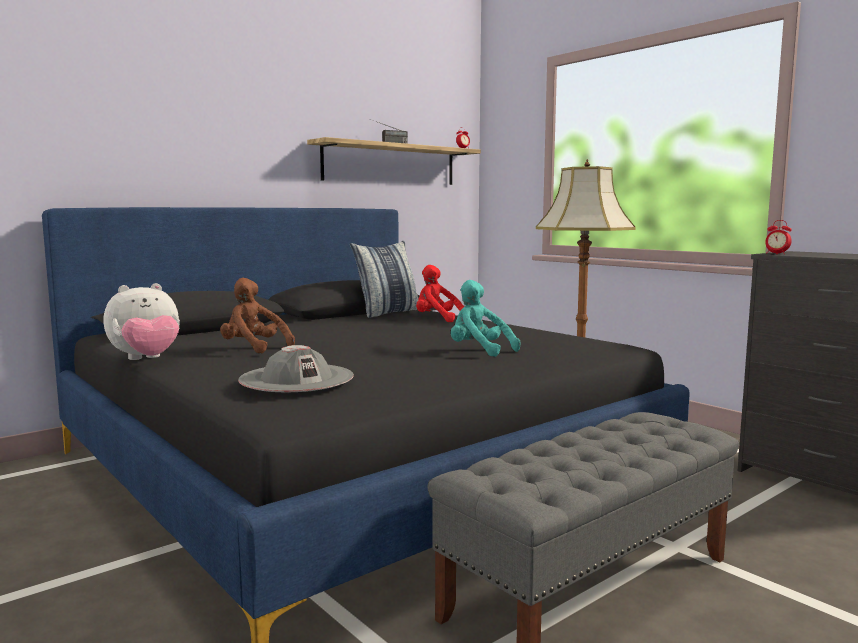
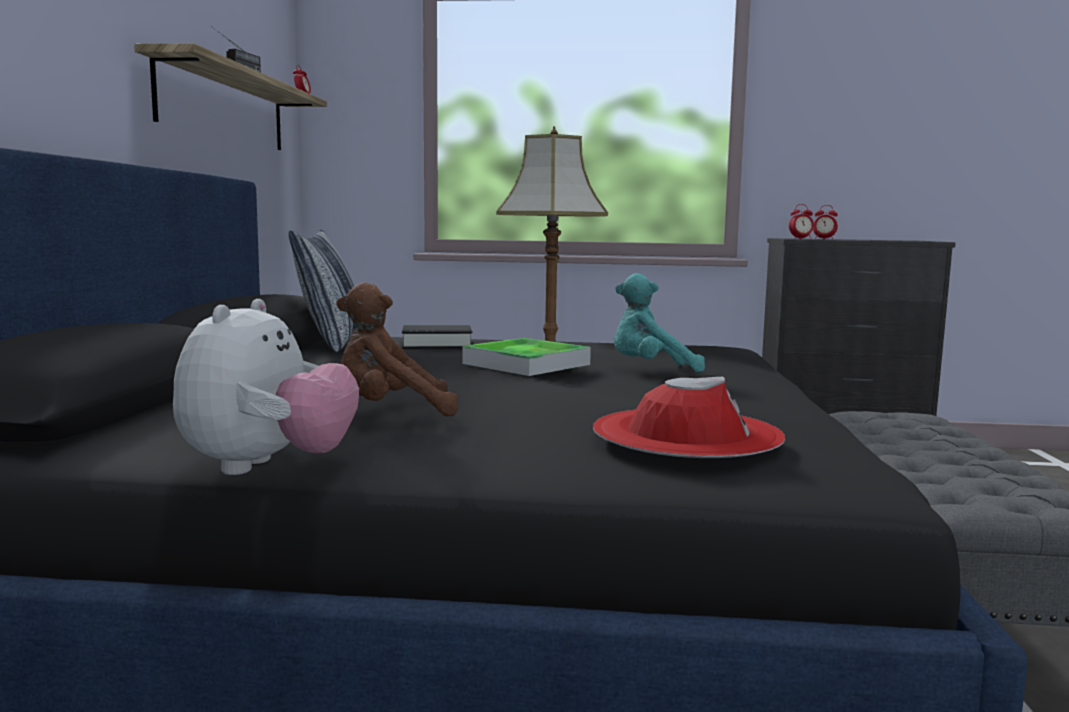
camera: 45 degrees left, 0 degrees up
grey hat [238,345,354,392] -> red hat [593,377,785,458]
red plush toy [416,265,464,322] -> black book [402,325,472,349]
none -> tray [462,338,591,376]
none -> alarm clock [813,205,838,239]

